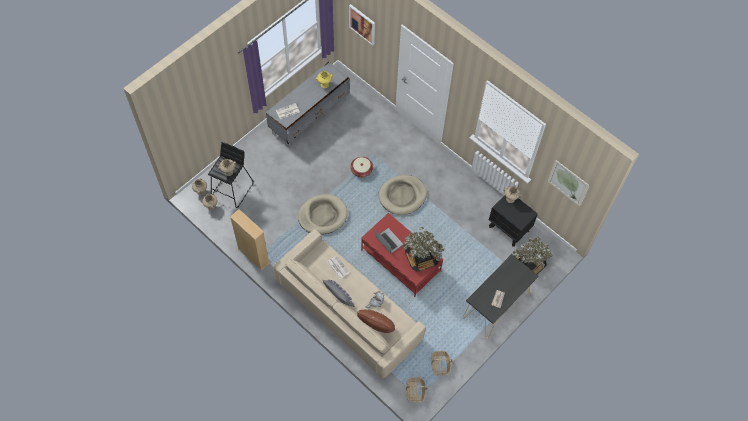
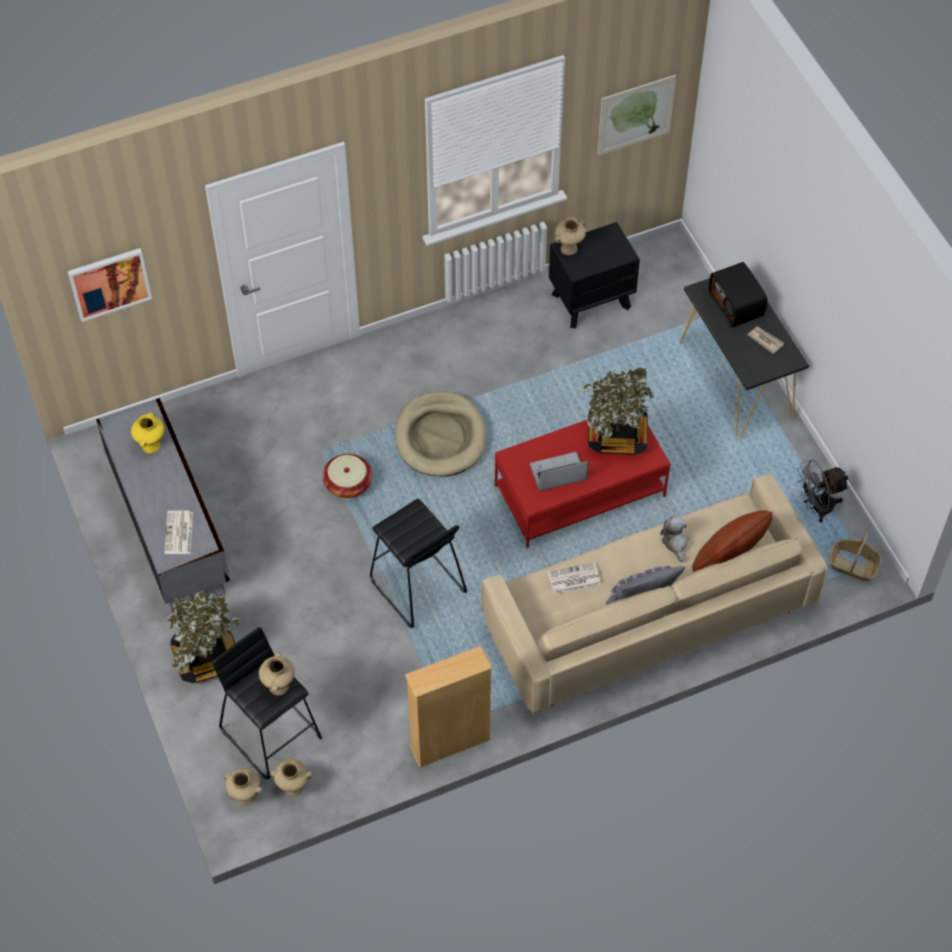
camera: 65 degrees left, 5 degrees down
beige dog bed [298,194,347,235] -> black stool [370,499,467,628]
basket [431,351,453,376] -> grey fan [797,459,849,522]
potted plant [512,237,552,274] -> potted plant moved to [167,592,240,683]
none -> radio [709,262,767,327]

